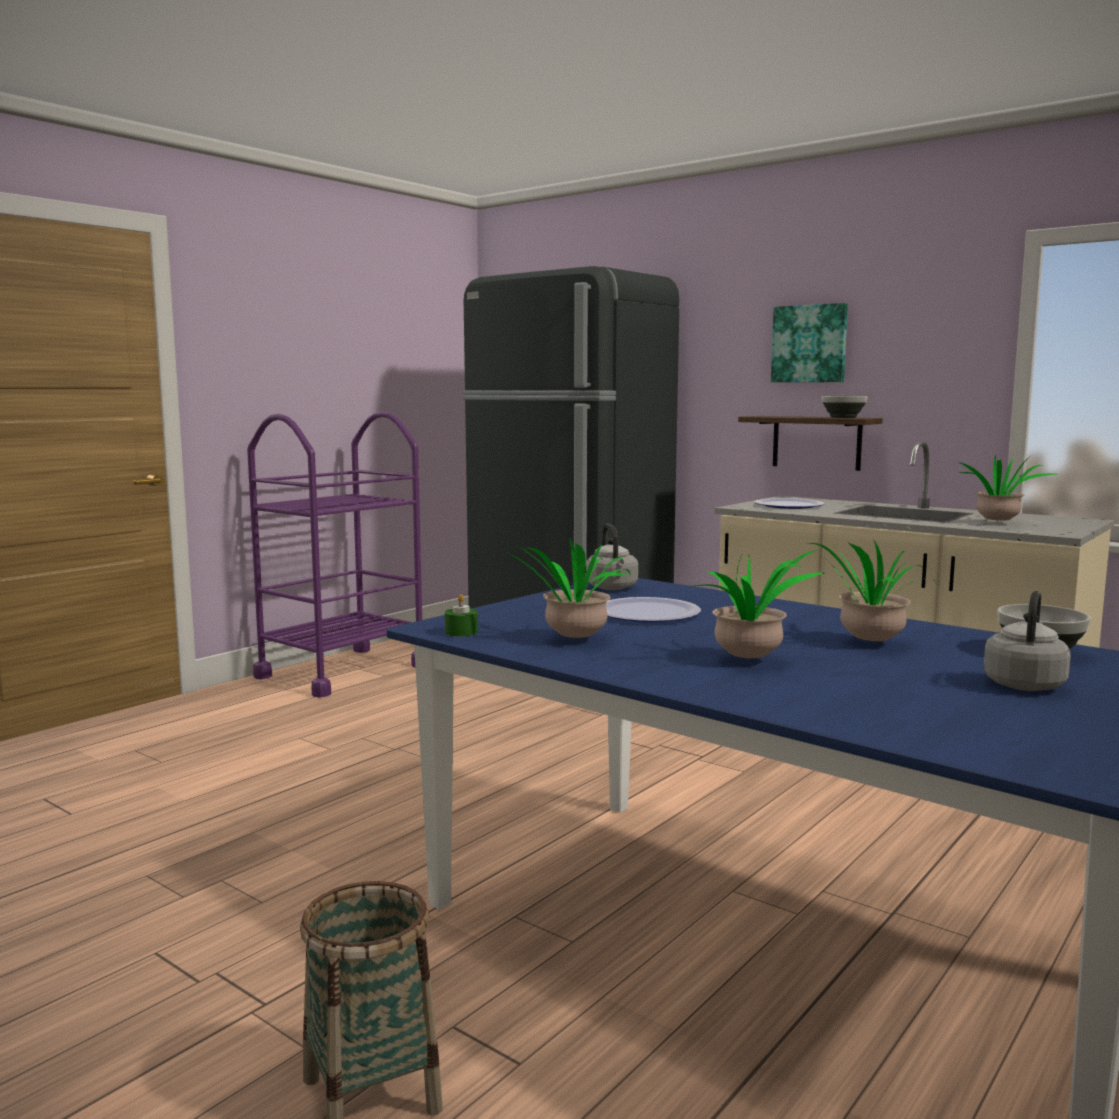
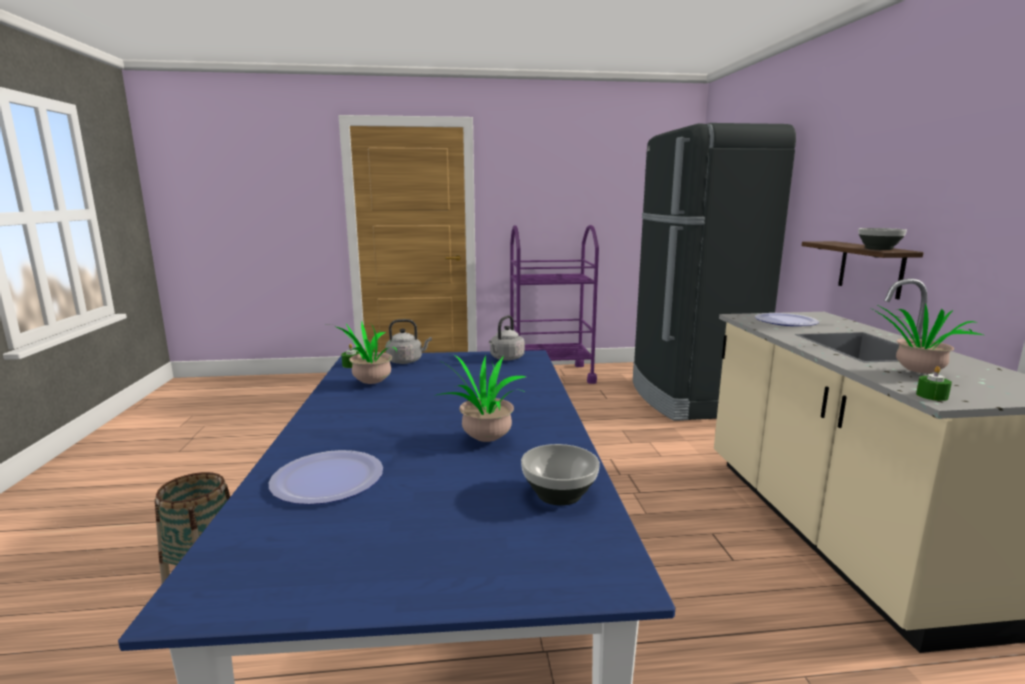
camera: 45 degrees right, 5 degrees up
plate [606,597,701,622] -> plate moved to [269,450,383,505]
potted plant [688,550,824,660] -> none
picture [771,303,848,382] -> none
grey kettle [984,591,1071,691] -> grey kettle moved to [385,319,432,364]
none -> green candle [916,366,952,401]

